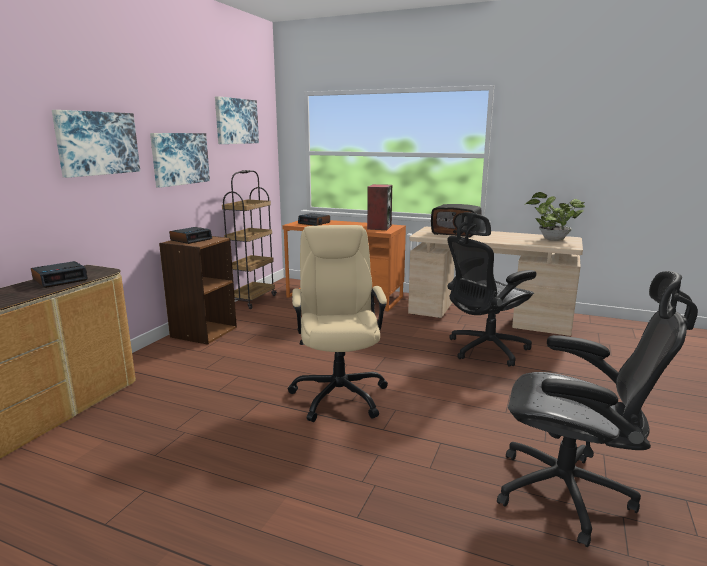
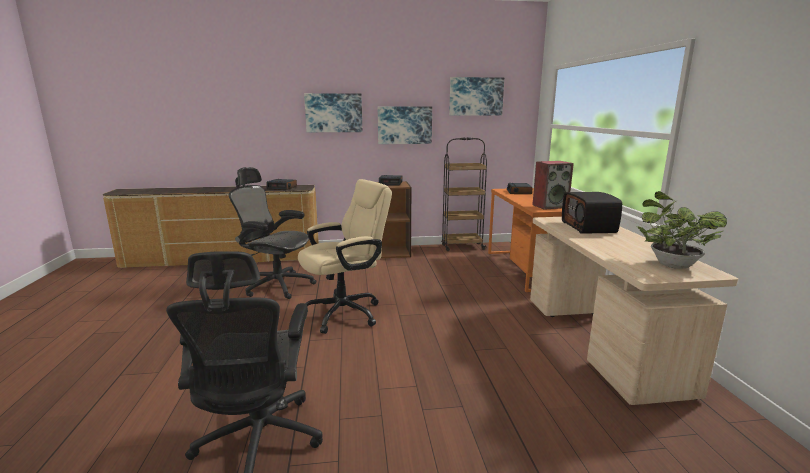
camera: 60 degrees right, 0 degrees up
office chair [447,212,536,367] -> office chair moved to [229,167,316,299]

